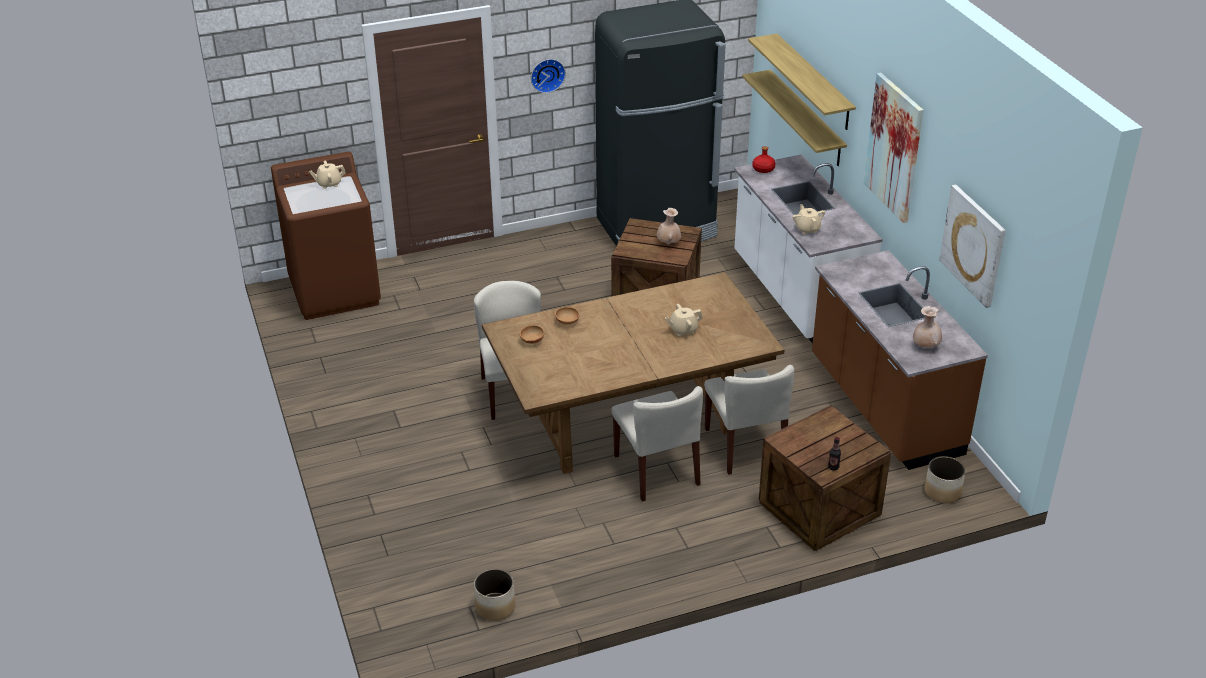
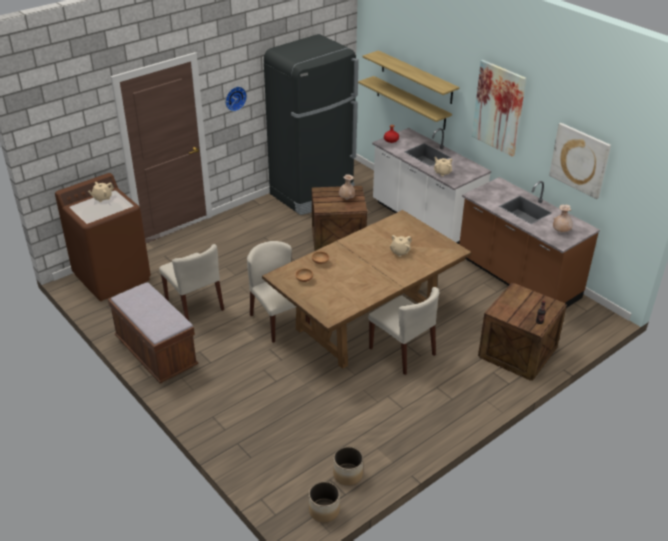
camera: 20 degrees left, 0 degrees up
beige chair [704,365,794,475] -> beige chair moved to [159,244,224,321]
planter [924,456,966,503] -> planter moved to [309,481,340,523]
none -> brown bench [108,282,198,383]

